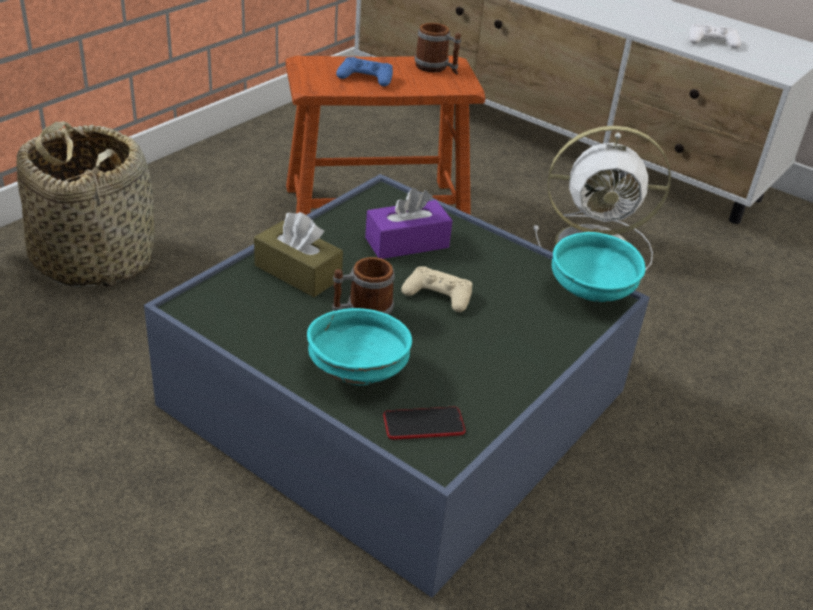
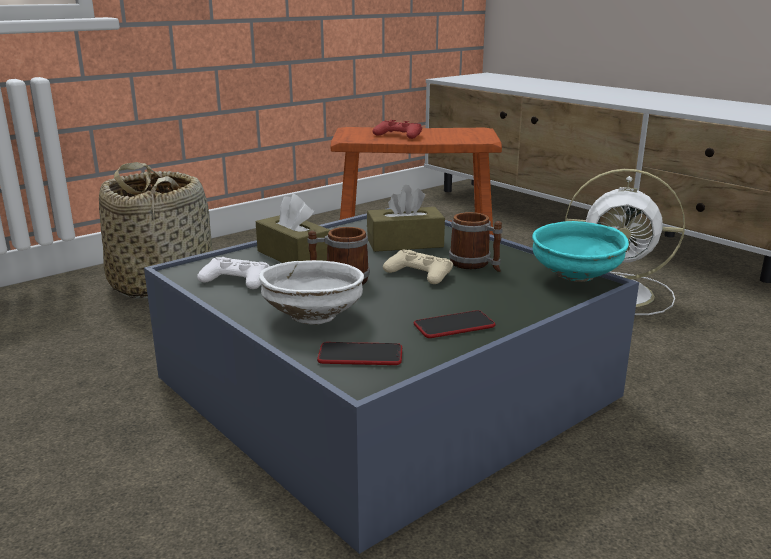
camera: 15 degrees right, 15 degrees down
turquoise bowl [307,308,412,386] -> white bowl [259,260,364,325]
blue game controller [336,57,393,86] -> red game controller [373,120,422,139]
purple tissue box [365,188,453,259] -> brown tissue box [367,185,445,252]
mug [415,23,461,75] -> mug moved to [449,212,503,272]
white game controller [689,24,741,49] -> white game controller moved to [197,257,270,289]
none -> phone [414,310,495,338]

